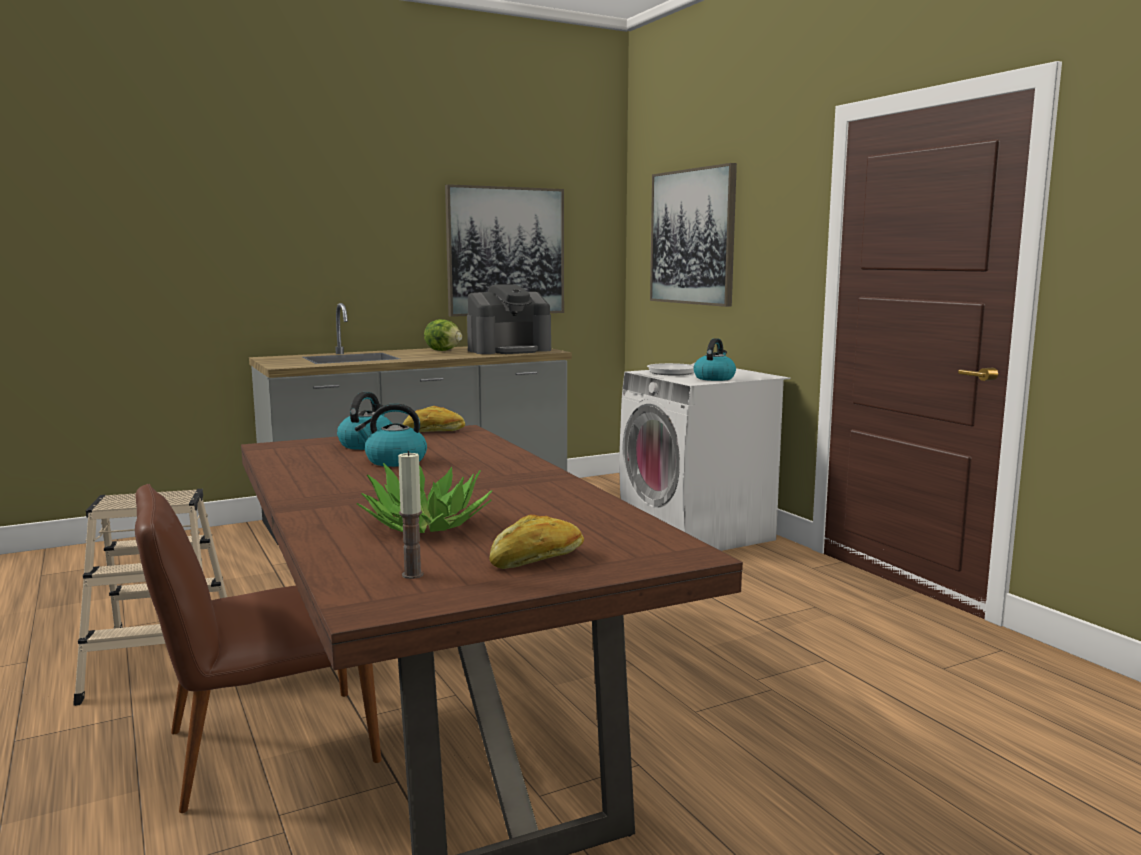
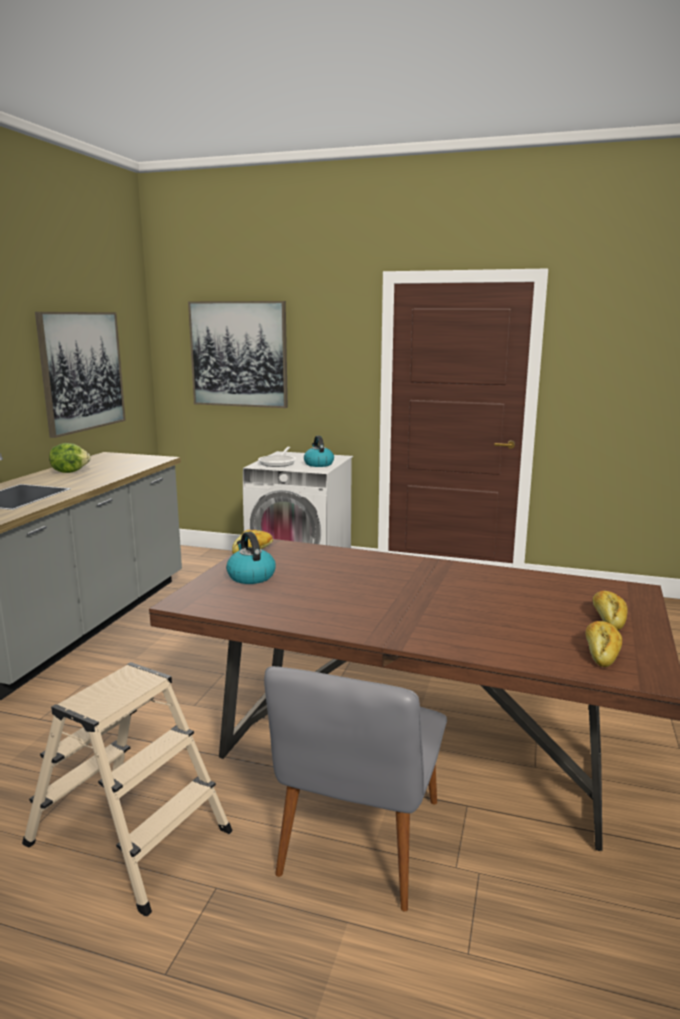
camera: 45 degrees left, 5 degrees up
brown chair [135,484,381,813] -> grey chair [264,666,447,911]
kettle [355,403,427,467] -> none
potted plant [357,463,492,533] -> none
candle [398,451,424,579] -> bread [586,621,622,667]
coffee machine [467,284,551,354] -> none

